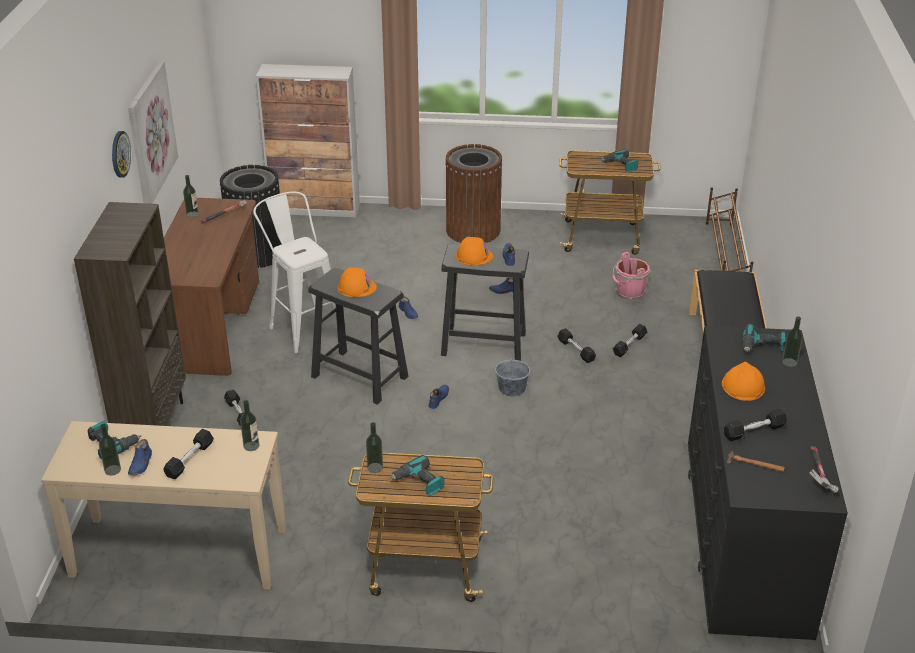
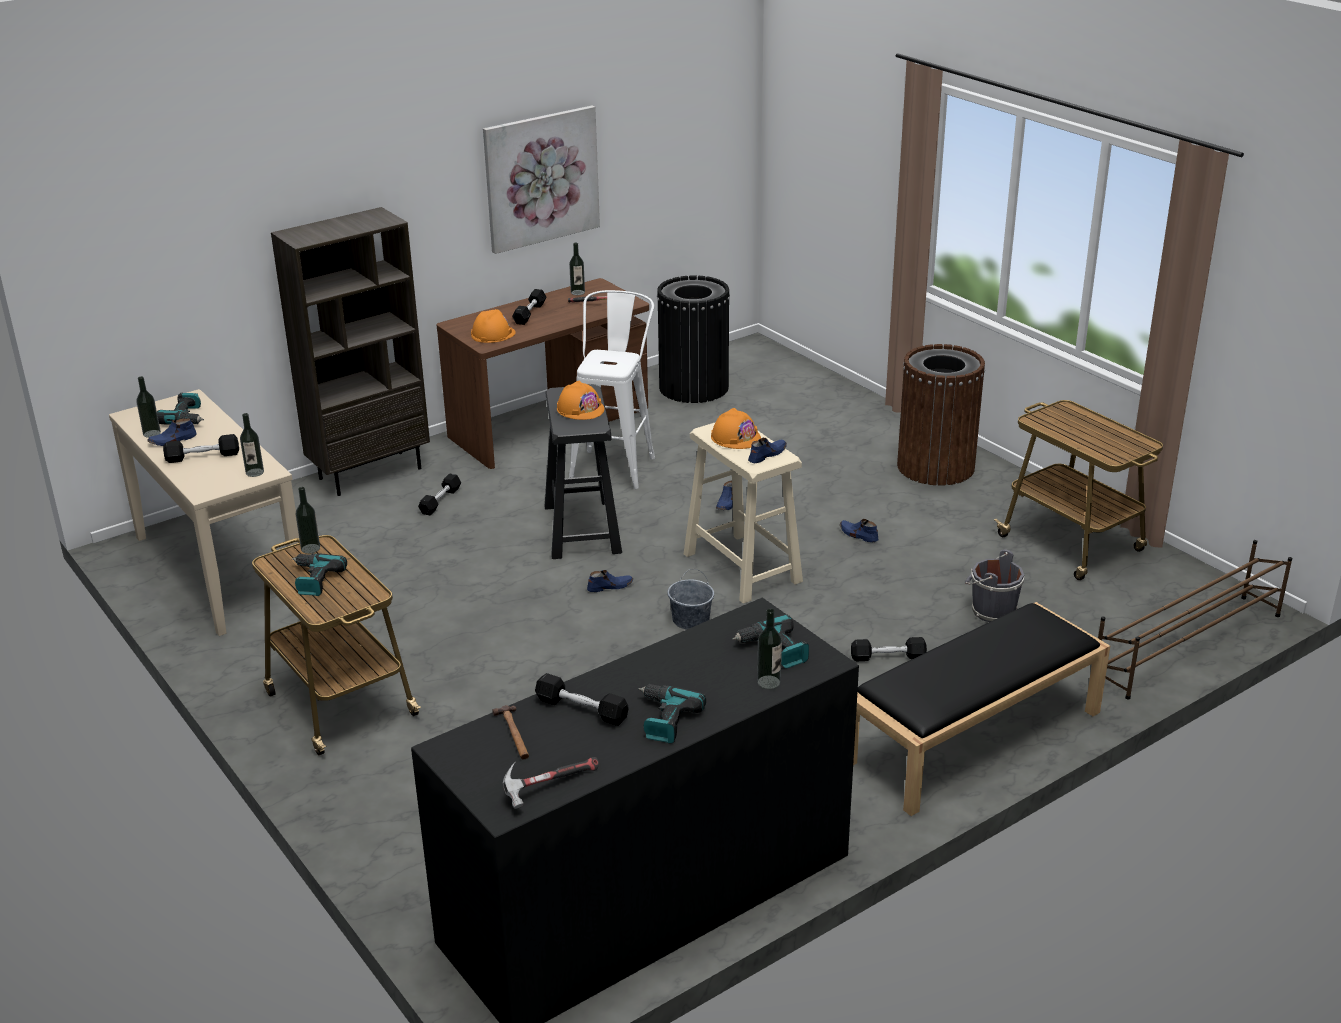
camera: 50 degrees right, 5 degrees down
wall clock [112,131,131,178] -> none
cabinet [256,64,360,217] -> none
black stool [441,244,529,361] -> beige stool [684,423,803,604]
black dumbbell [557,328,596,363] -> black dumbbell moved to [512,289,547,325]
power drill [600,149,638,173] -> power drill moved to [639,684,706,743]
pink bucket [612,252,651,301] -> grey bucket [965,550,1024,622]
orange hard hat [722,362,765,401] -> orange hard hat moved to [471,309,516,343]

